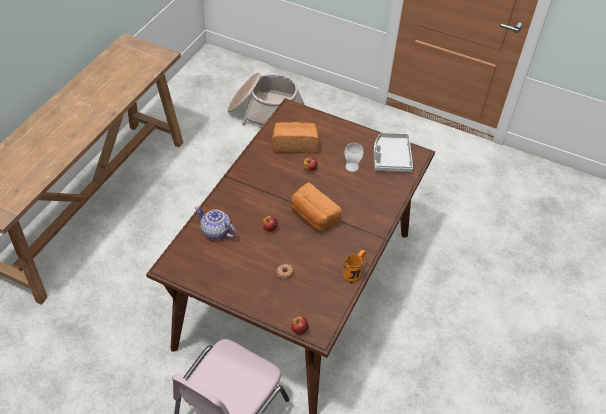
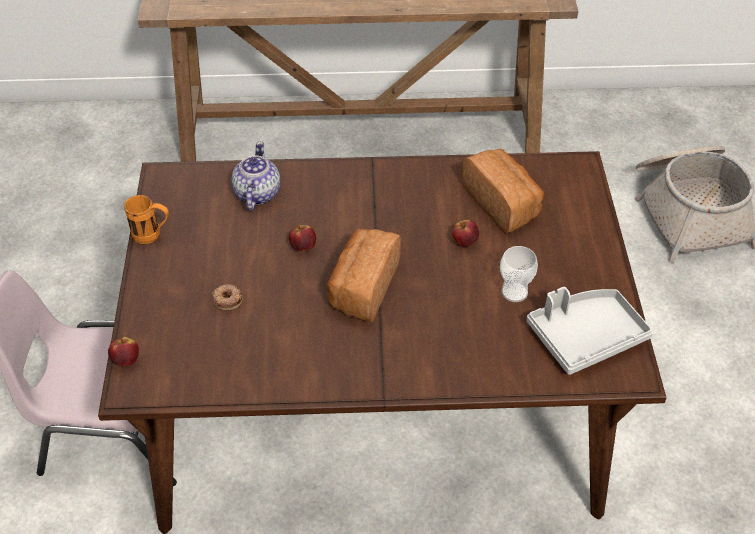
camera: 65 degrees right, 0 degrees up
orange mug [343,250,366,283] -> orange mug moved to [124,195,169,244]

